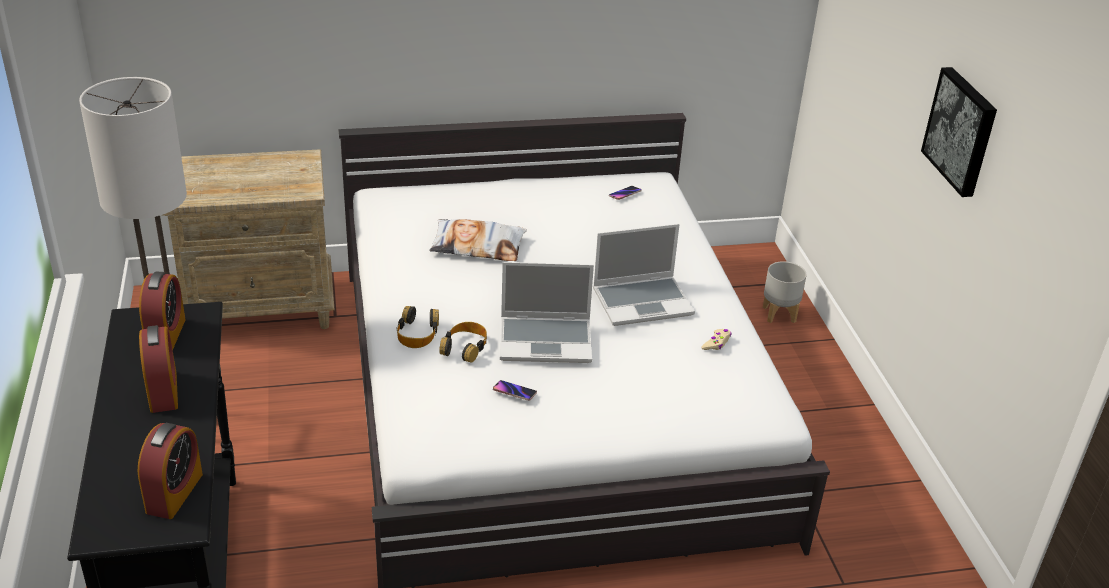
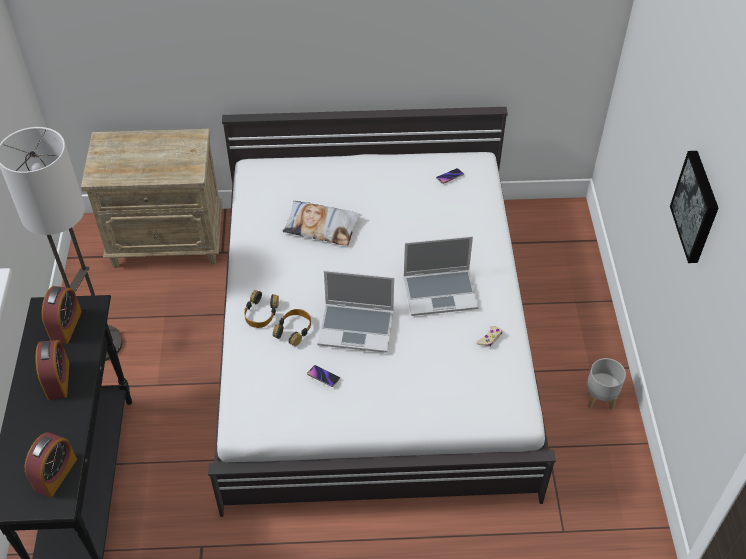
camera: 10 degrees right, 15 degrees up
grey planter [763,261,807,323] -> grey planter moved to [586,358,626,410]

